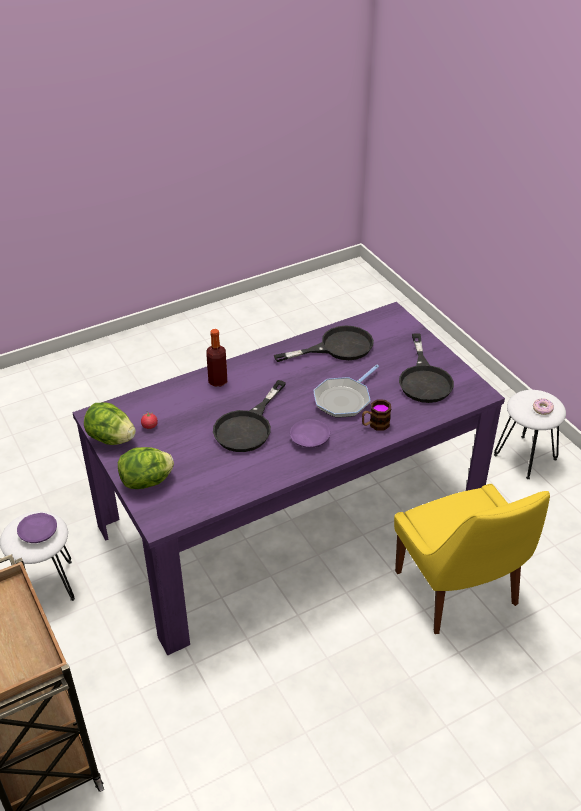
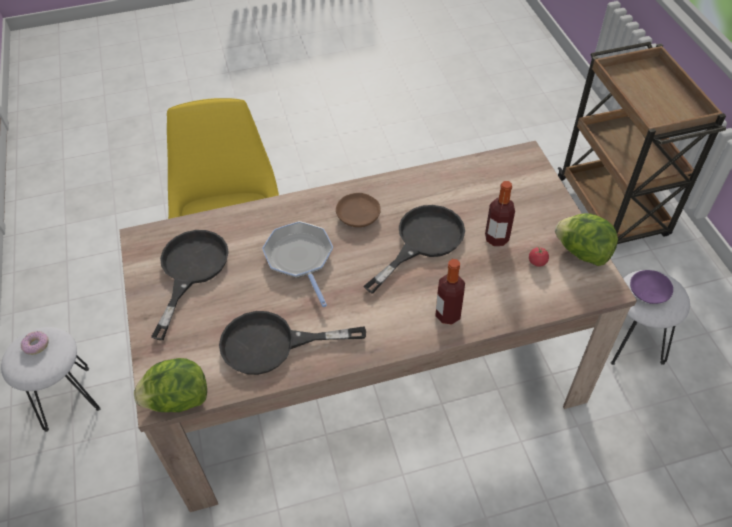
camera: 165 degrees left, 10 degrees up
purple dining table [72,302,505,655] -> beige dining table [119,141,637,512]
lettuce [118,447,174,489] -> lettuce moved to [134,358,207,412]
purple plate [290,419,330,448] -> brown plate [336,193,381,227]
frying pan [313,365,379,418] -> frying pan turned 75 degrees counterclockwise [262,221,333,307]
mug [362,400,391,430] -> none
none -> bottle [485,181,515,246]

